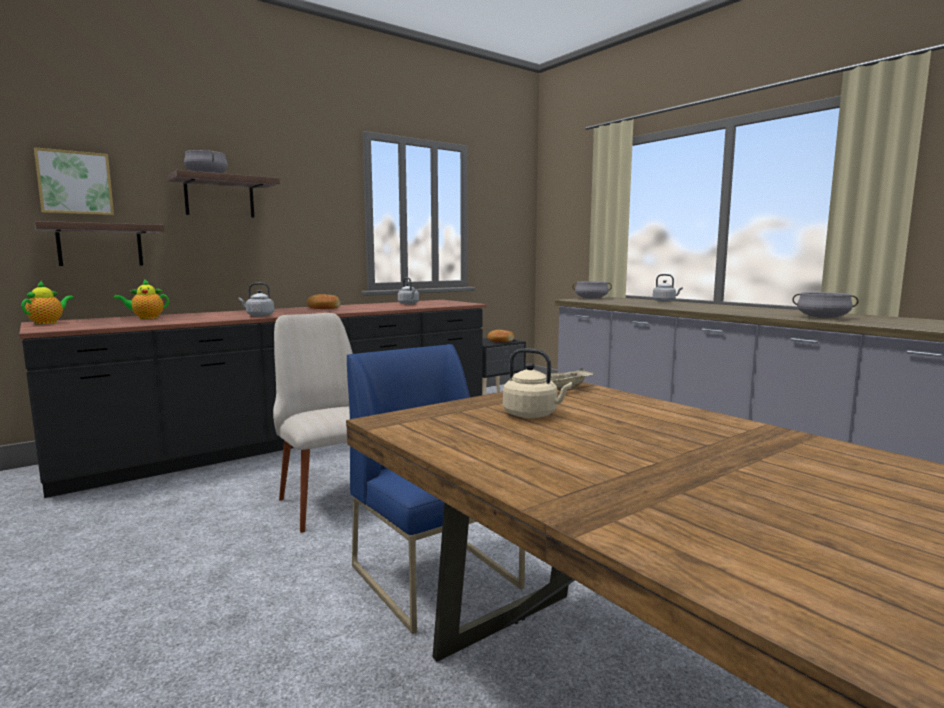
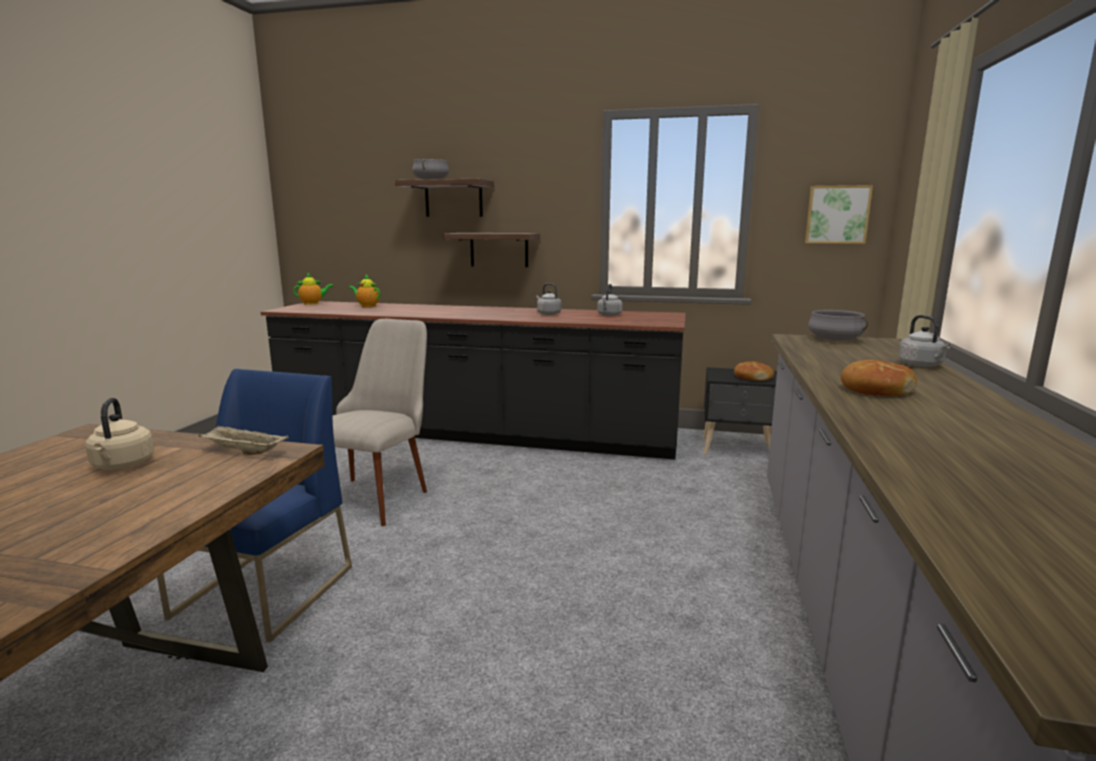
camera: 50 degrees right, 5 degrees up
picture [34,147,114,215] -> picture moved to [805,185,873,244]
shelf [35,221,165,266] -> shelf moved to [443,233,540,267]
grey kettle [238,283,274,316] -> grey kettle moved to [536,283,561,315]
bread [307,294,341,309] -> bread moved to [841,360,917,396]
grey cooking pot [792,292,859,318] -> none

